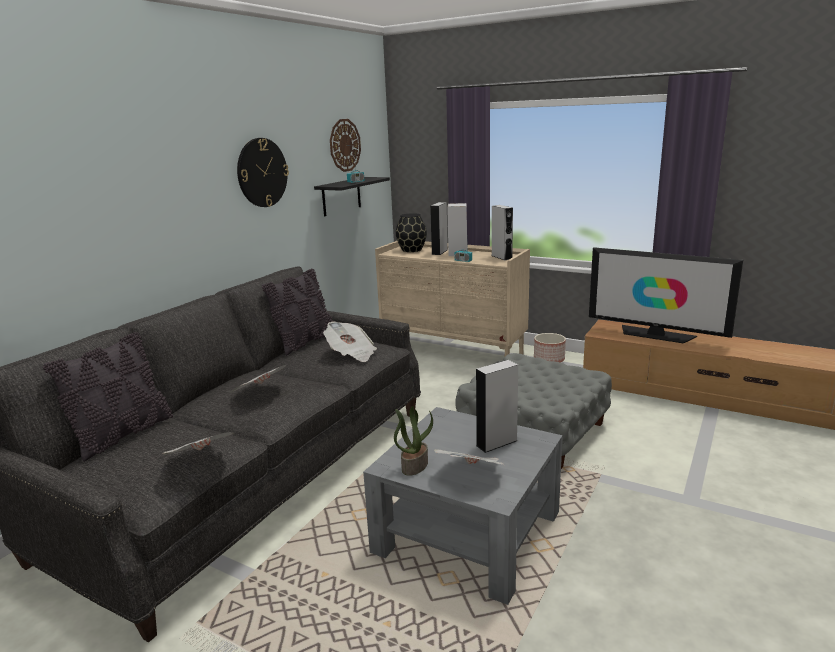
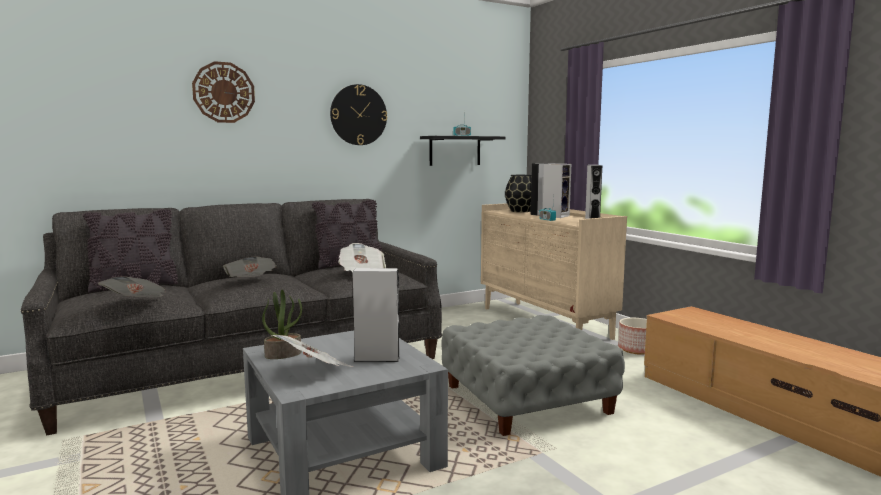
camera: 30 degrees right, 10 degrees down
wall clock [330,119,361,172] -> wall clock moved to [192,61,255,123]
television [589,247,743,343] -> none

